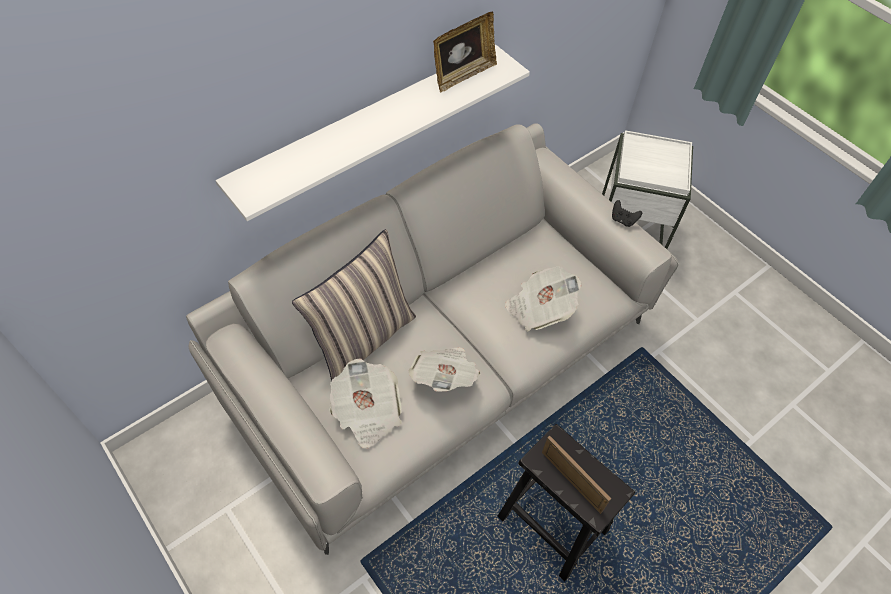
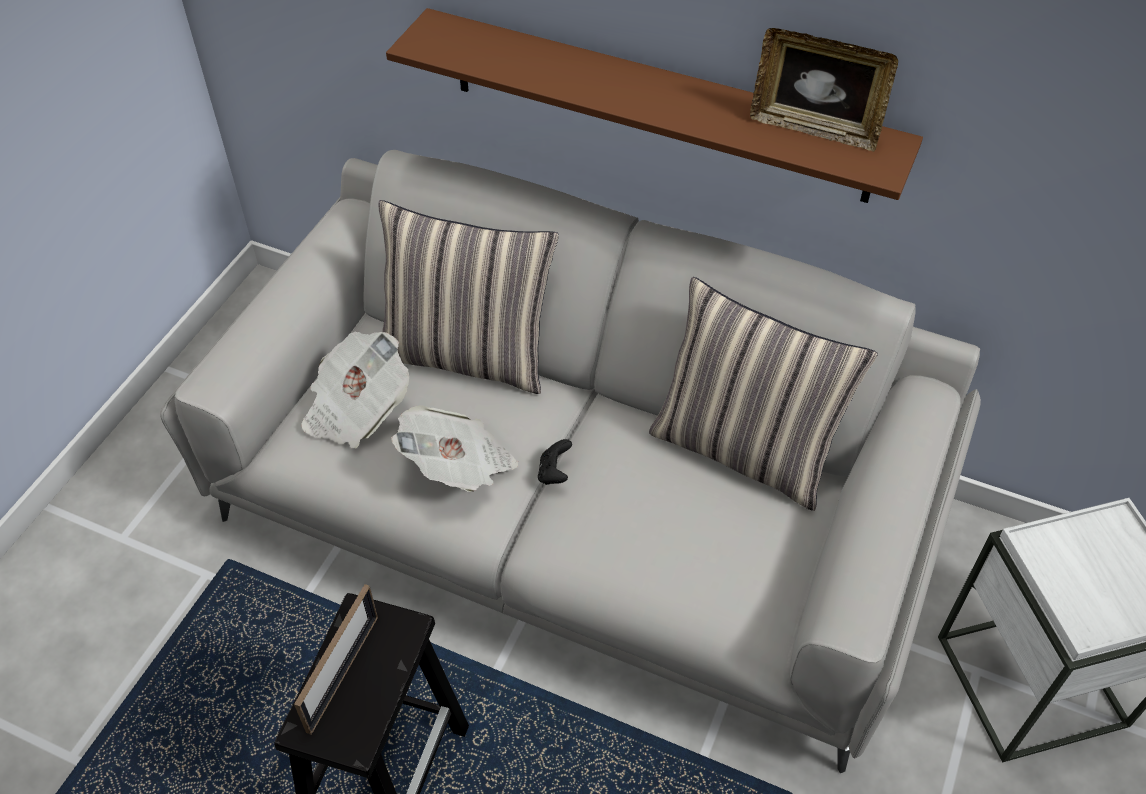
camera: 65 degrees right, 5 degrees down
white shelf [216,45,530,221] -> brown shelf [386,8,923,203]
newspaper [505,266,582,332] -> none
black game controller [612,200,642,227] -> black game controller moved to [538,439,572,485]
none -> pillow [649,277,878,511]

